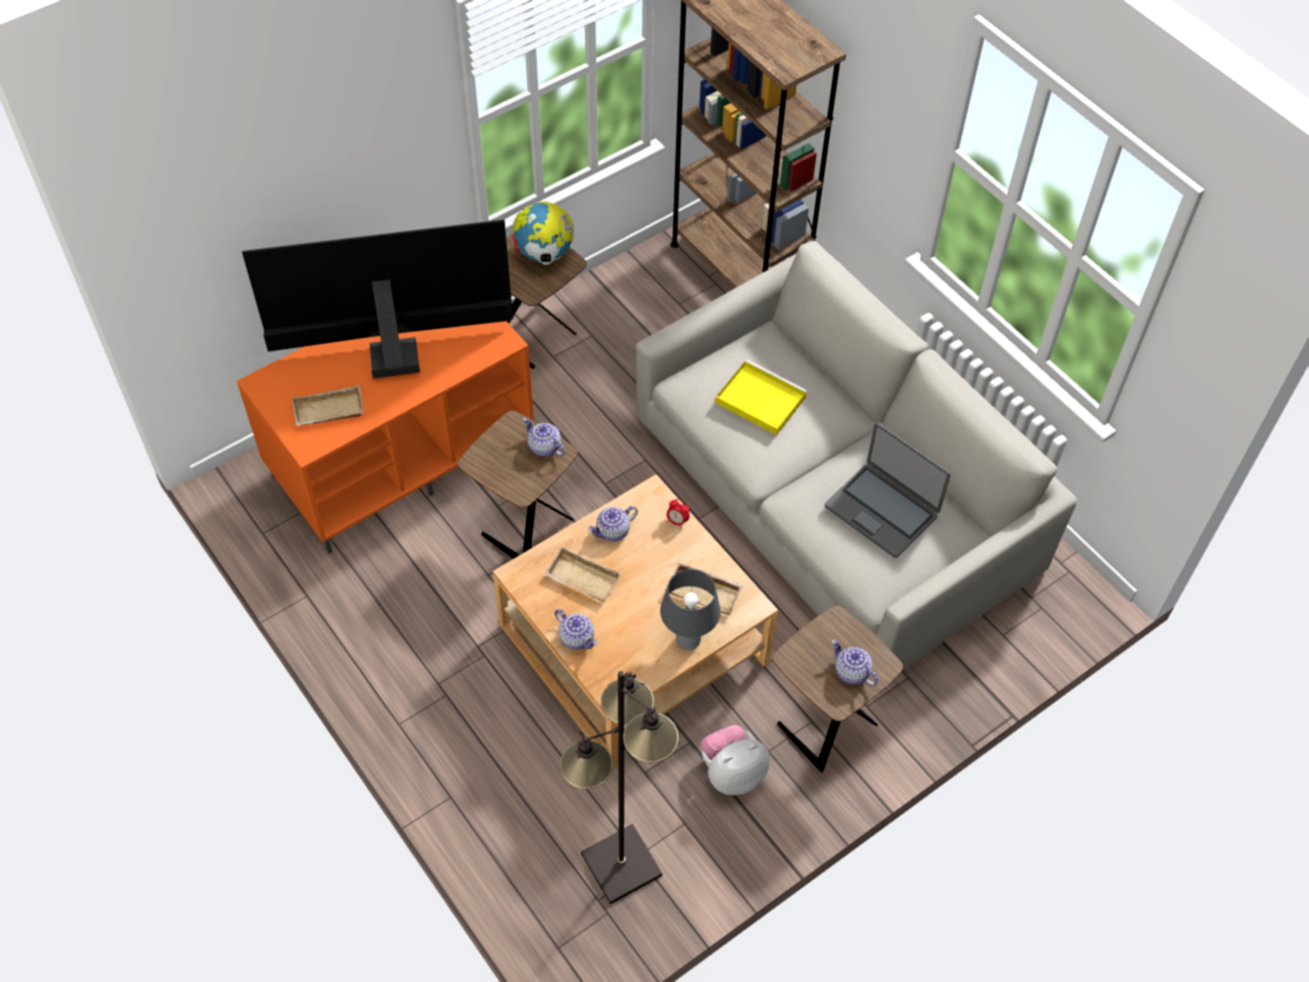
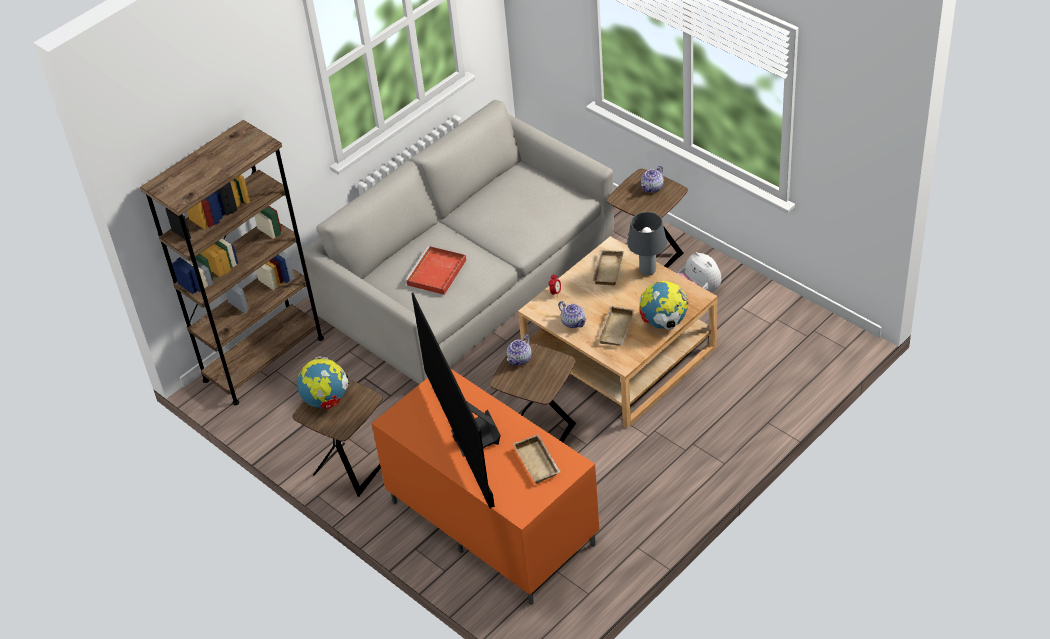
camera: 95 degrees left, 10 degrees down
teapot [555,609,598,650] -> globe [639,281,688,330]
black floor lamp [560,671,679,904] -> none
yellow tray [715,359,808,435] -> red tray [405,246,466,295]
laptop [825,422,951,558] -> none

